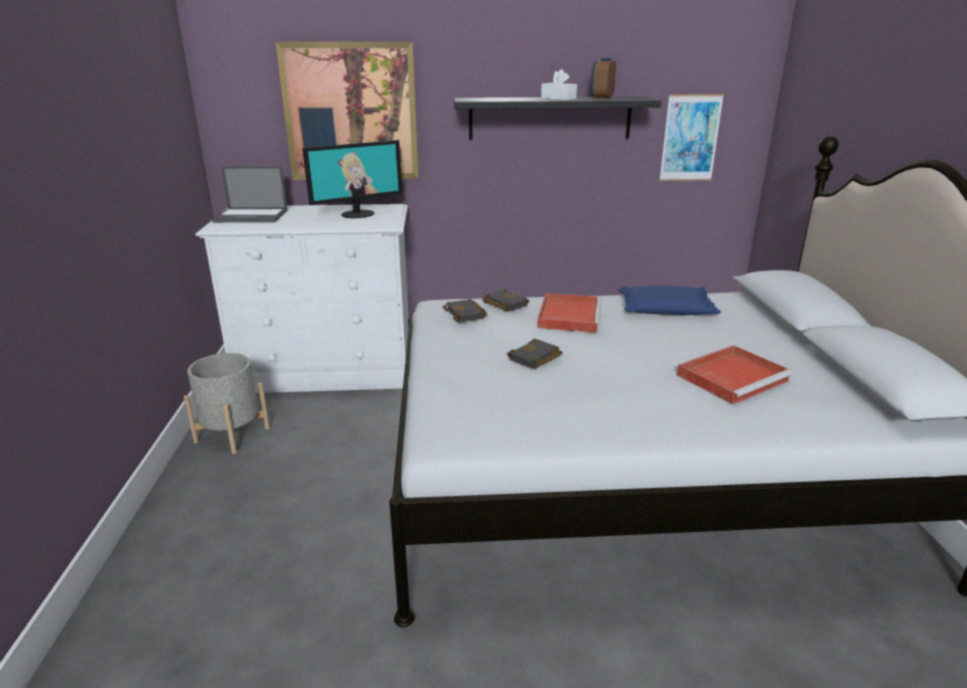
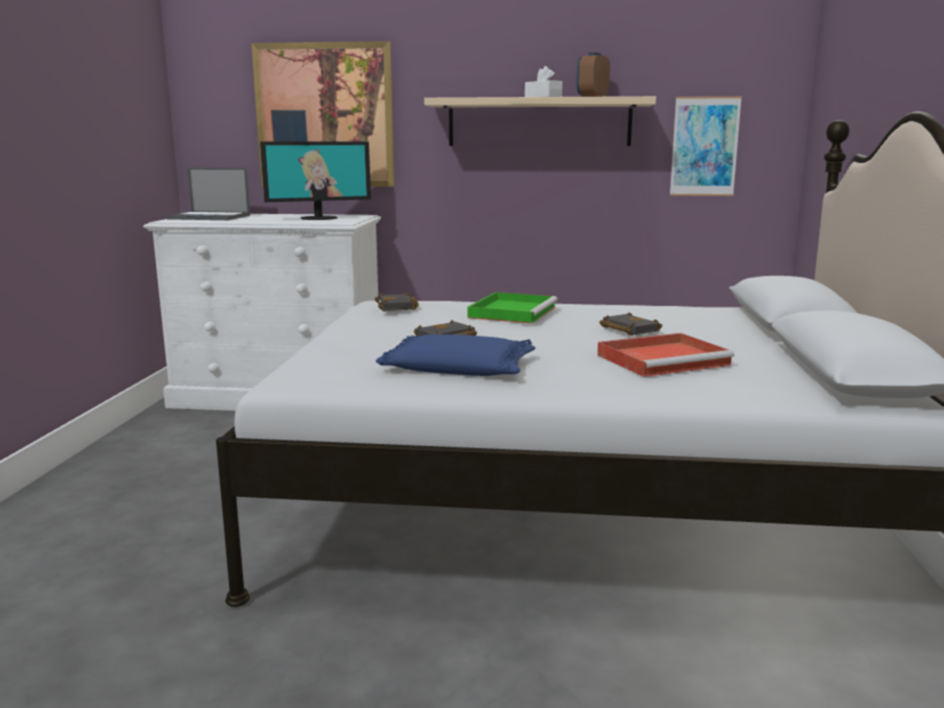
camera: 10 degrees right, 10 degrees down
grey planter [184,353,270,454] -> none
black shelf [454,97,661,140] -> beige shelf [424,96,656,146]
black book [482,289,529,312] -> black book moved to [599,312,662,336]
red tray [537,293,602,333] -> green tray [467,292,558,324]
blue pillow [619,286,721,315] -> blue pillow moved to [376,334,535,376]

